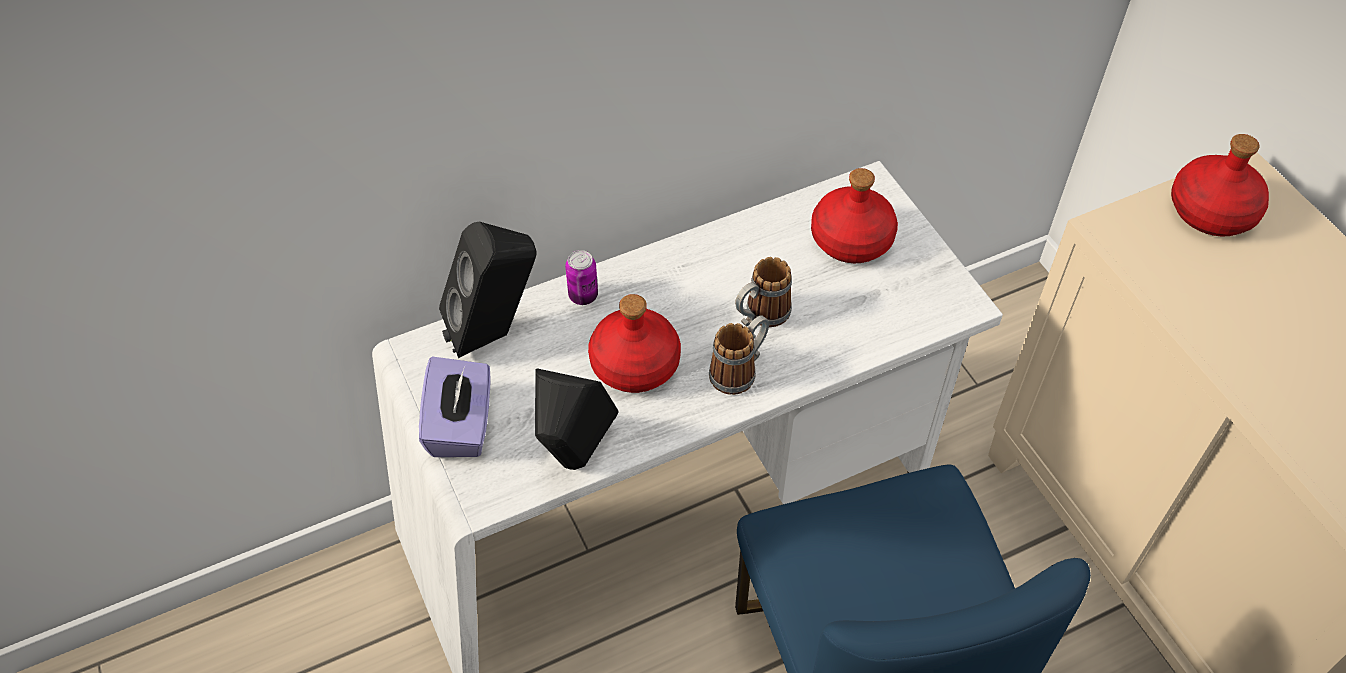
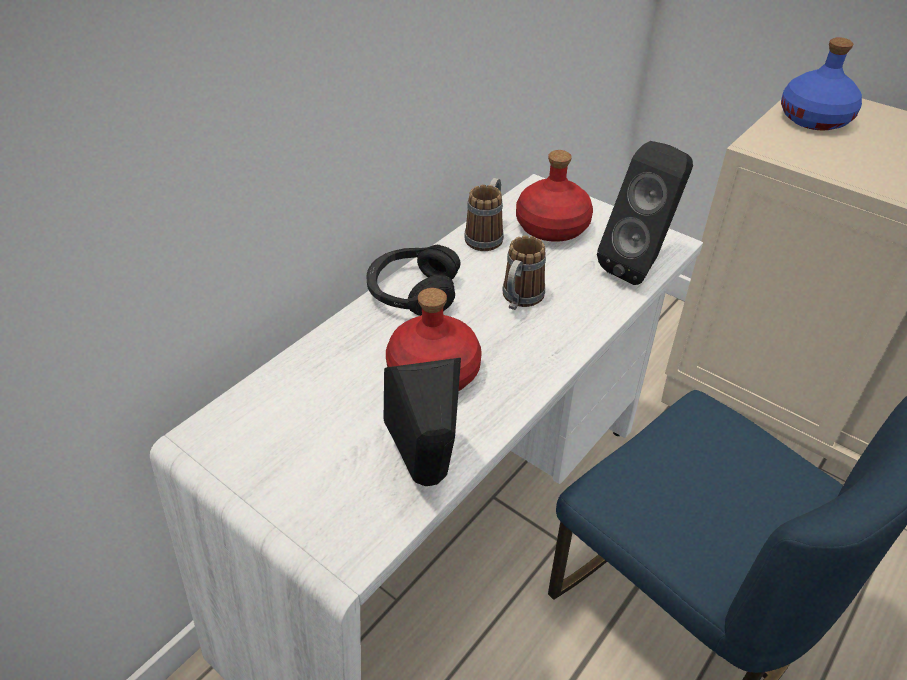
camera: 25 degrees left, 10 degrees down
purple tissue box [419,357,491,457] -> none
black speaker [439,222,536,358] -> black speaker moved to [597,141,693,285]
can [565,250,598,305] -> none
mug [709,315,769,395] -> mug moved to [464,178,504,251]
red bottle [1171,134,1269,237] -> blue bottle [781,37,862,130]
none -> black headphones [366,245,461,316]

